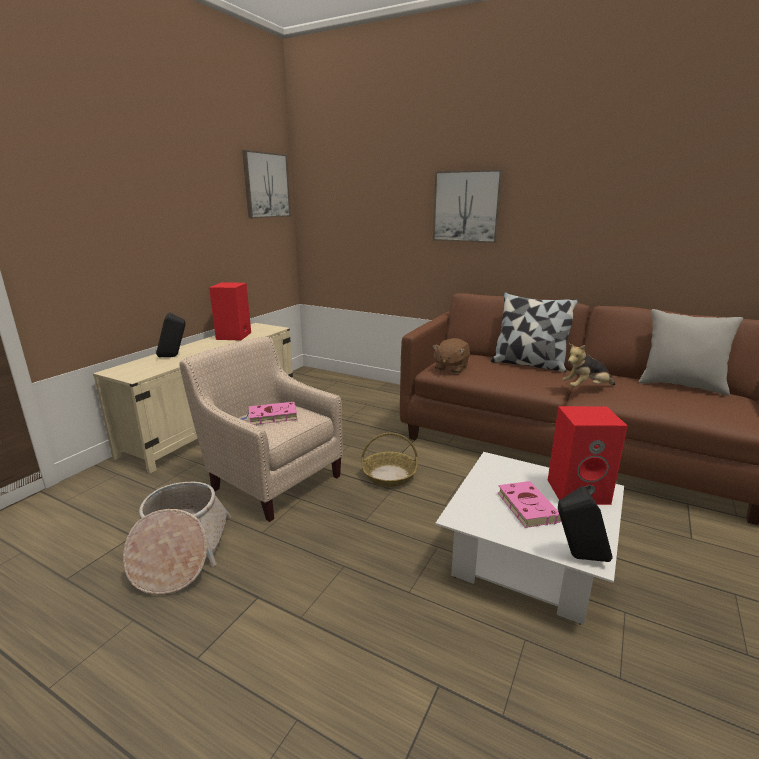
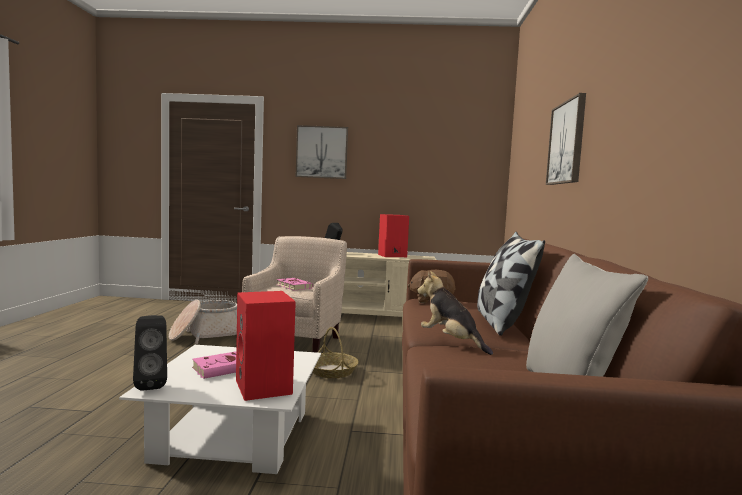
camera: 65 degrees right, 15 degrees down
picture [242,150,291,218] -> picture moved to [296,125,348,179]

